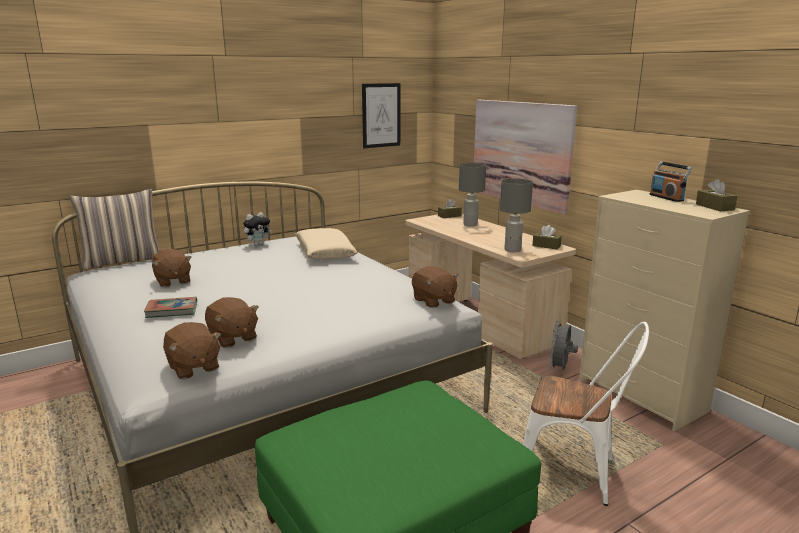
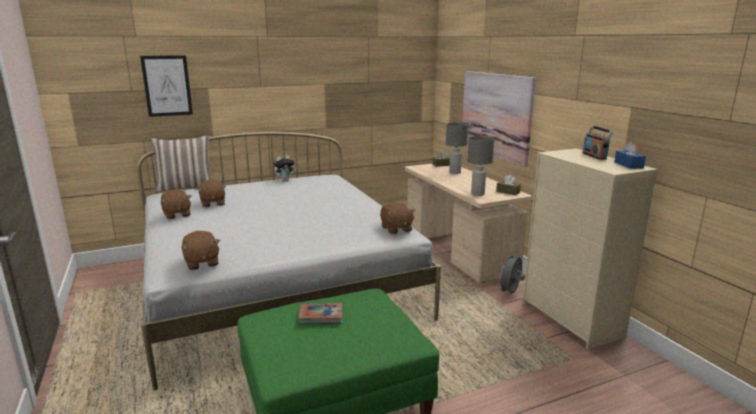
camera: 10 degrees right, 0 degrees up
book [144,297,197,318] -> book moved to [298,303,343,324]
brown plush toy [205,297,259,348] -> brown plush toy moved to [161,189,191,219]
beige pillow [295,228,357,260] -> none
picture [362,83,400,148] -> picture moved to [140,55,193,117]
white chair [523,322,649,506] -> none
brown tissue box [696,179,738,211] -> blue tissue box [614,142,646,169]

